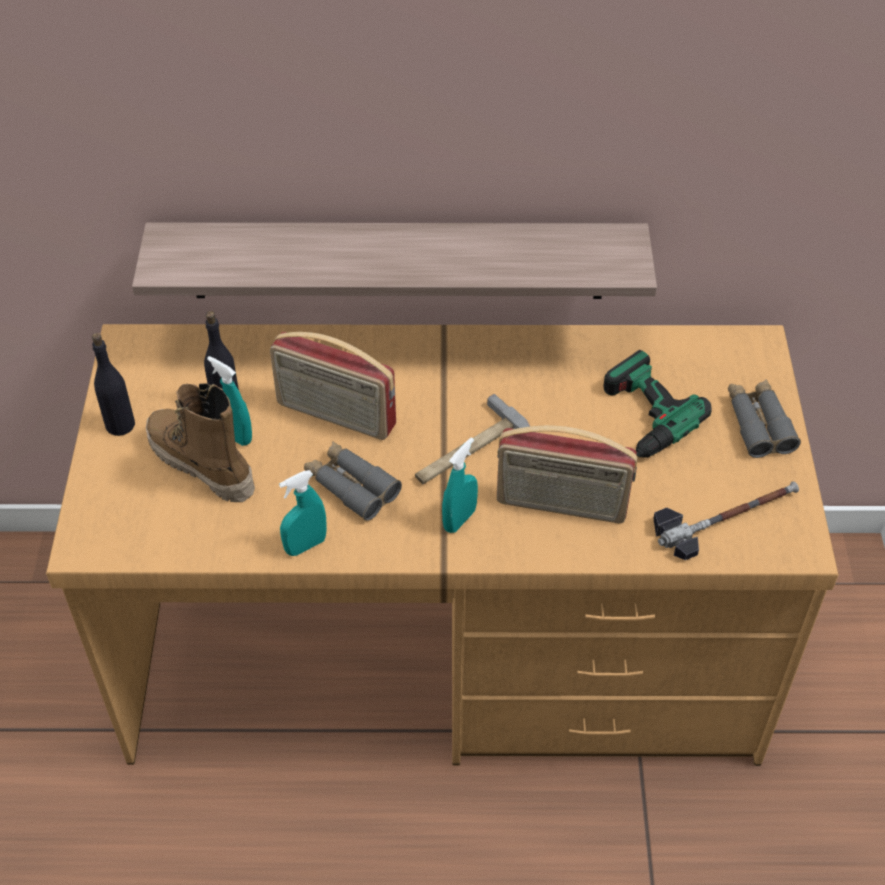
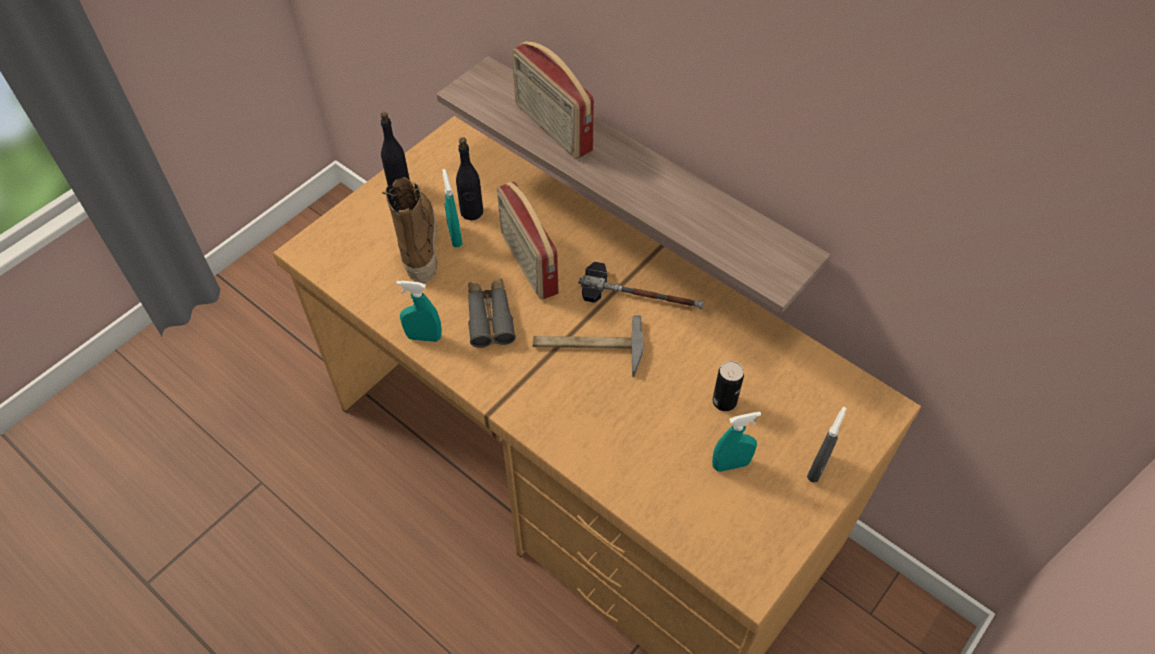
camera: 40 degrees right, 5 degrees up
turquoise spray bottle [442,437,478,533] -> turquoise spray bottle moved to [712,412,761,472]
radio [497,426,637,523] -> radio moved to [512,41,594,159]
power drill [603,350,712,458] -> can [712,361,744,411]
hammer [653,481,799,560] -> hammer moved to [578,262,704,310]
grey binoculars [728,379,801,458] -> grey spray bottle [807,407,847,482]

